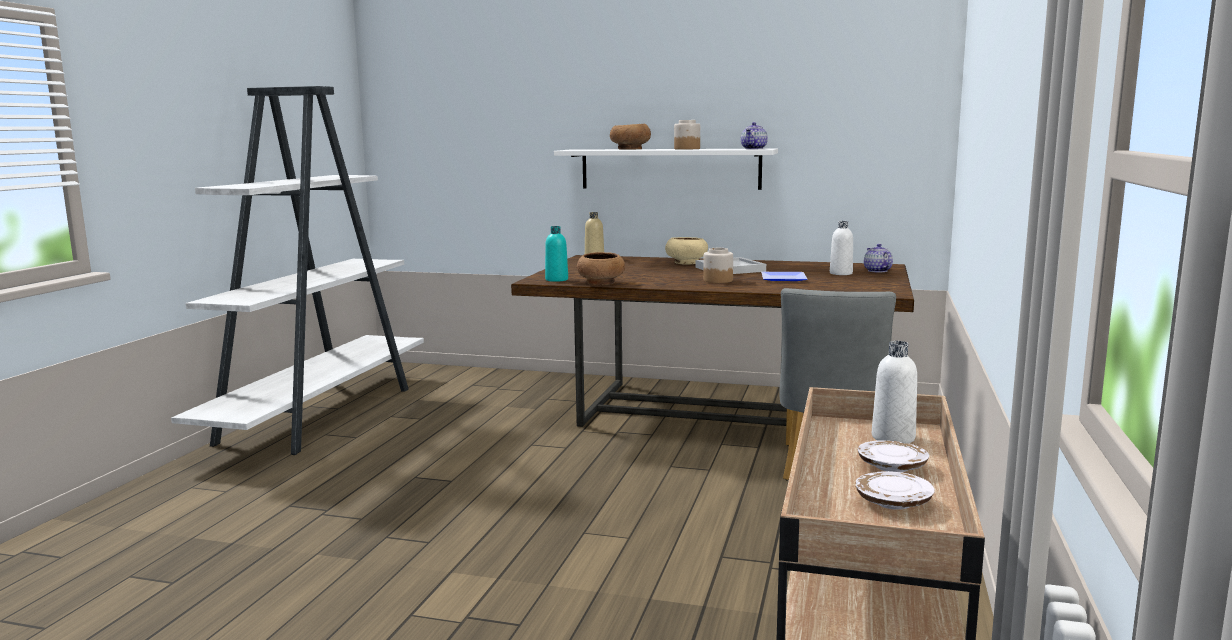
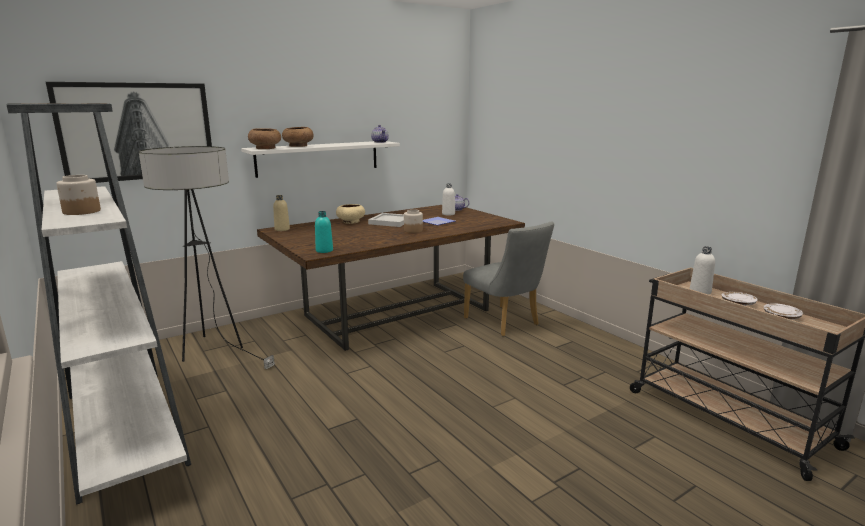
camera: 50 degrees left, 5 degrees up
brown bowl [577,252,625,285] -> brown bowl moved to [248,128,281,149]
jar [674,120,700,150] -> jar moved to [56,175,101,215]
none -> picture [46,82,212,183]
none -> floor lamp [139,146,275,369]

